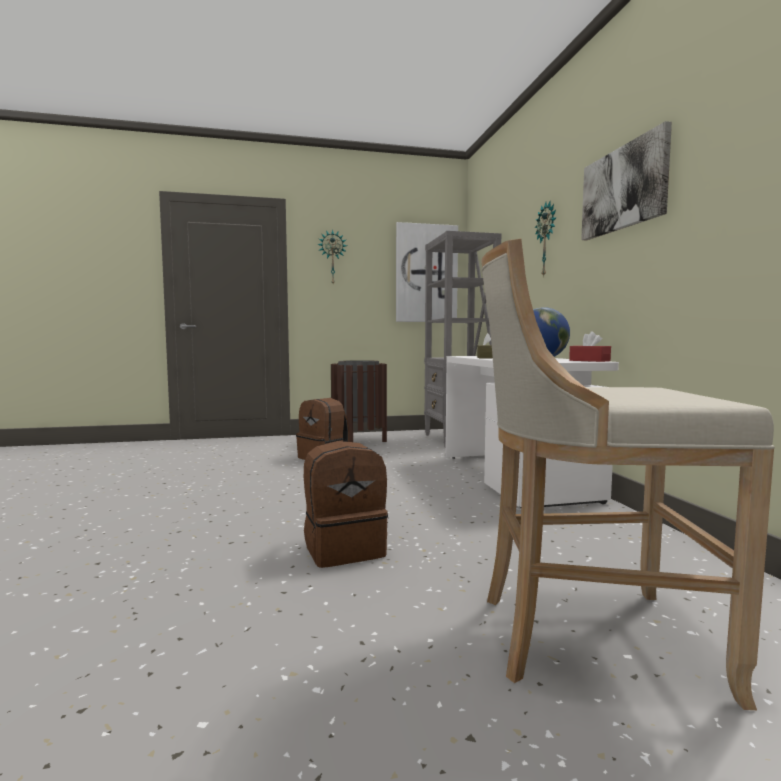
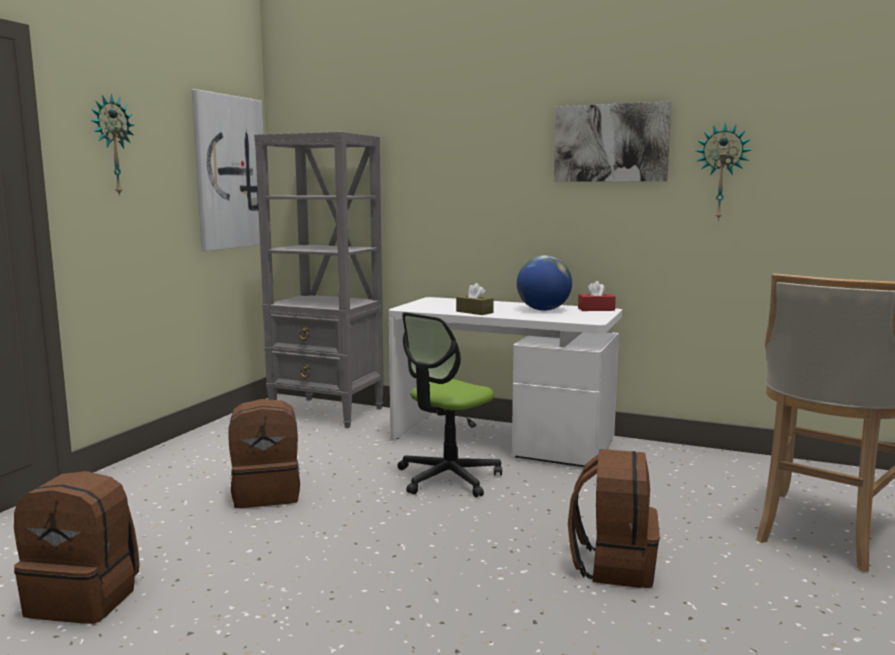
camera: 55 degrees left, 5 degrees up
brown trash can [331,360,387,442] -> none
wall clock [535,202,556,278] -> wall clock moved to [696,123,751,221]
none -> brown backpack [14,471,140,624]
none -> office chair [398,312,502,497]

